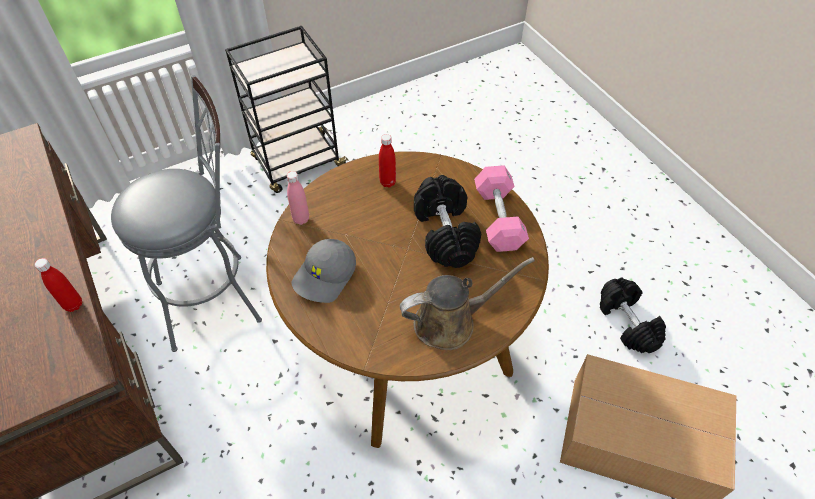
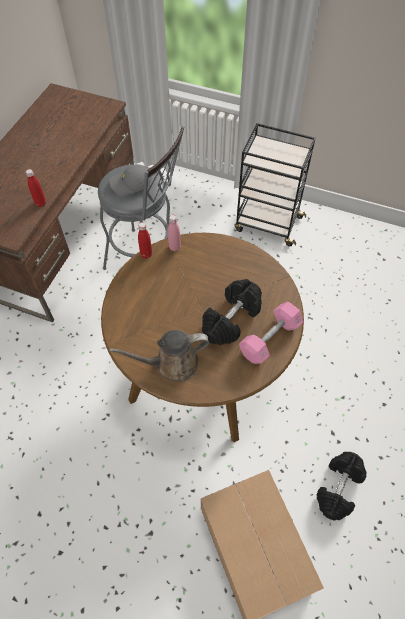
camera: 50 degrees right, 5 degrees up
grey cap [292,239,356,303] -> grey cap moved to [110,164,152,196]
red bottle [379,134,396,188] -> red bottle moved to [138,222,152,259]
brown watering can [400,257,535,350] -> brown watering can turned 135 degrees clockwise [109,330,209,382]

